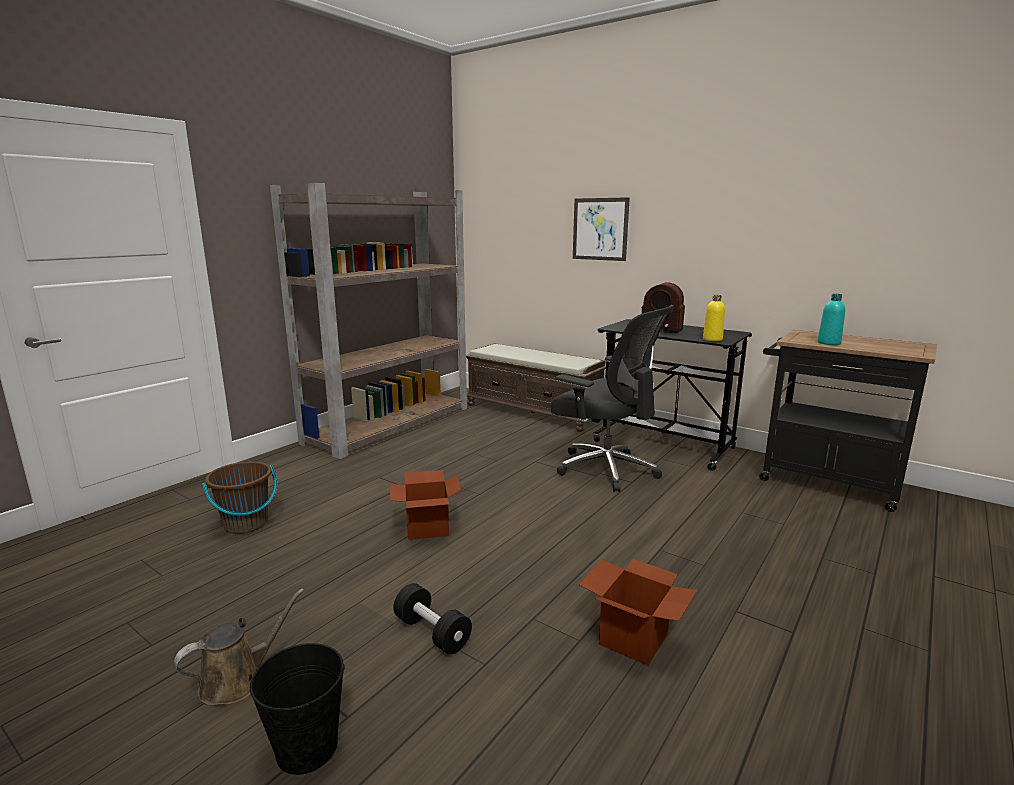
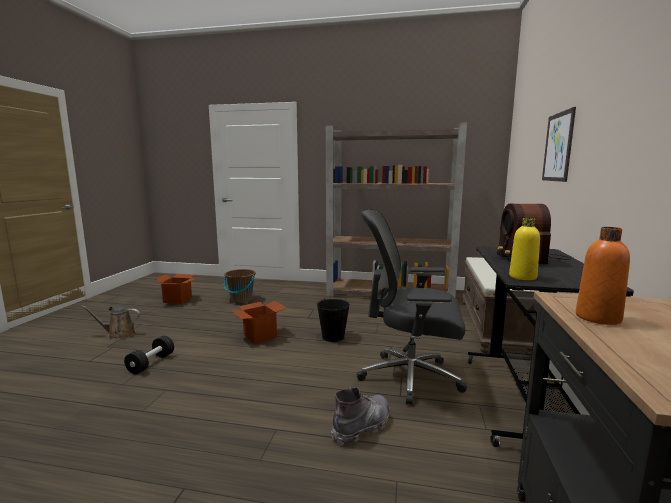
camera: 65 degrees right, 5 degrees down
brown watering can [174,588,304,706] -> brown watering can turned 150 degrees clockwise [81,305,140,339]
black bucket [249,643,345,775] -> black bucket moved to [317,298,350,342]
office chair [551,305,673,492] -> office chair turned 90 degrees clockwise [357,209,467,405]
cardboard box [579,559,697,666] -> cardboard box moved to [156,274,196,304]
turquoise bottle [818,294,845,345] -> orange bottle [576,227,630,325]
none -> grey boot [331,387,390,445]

